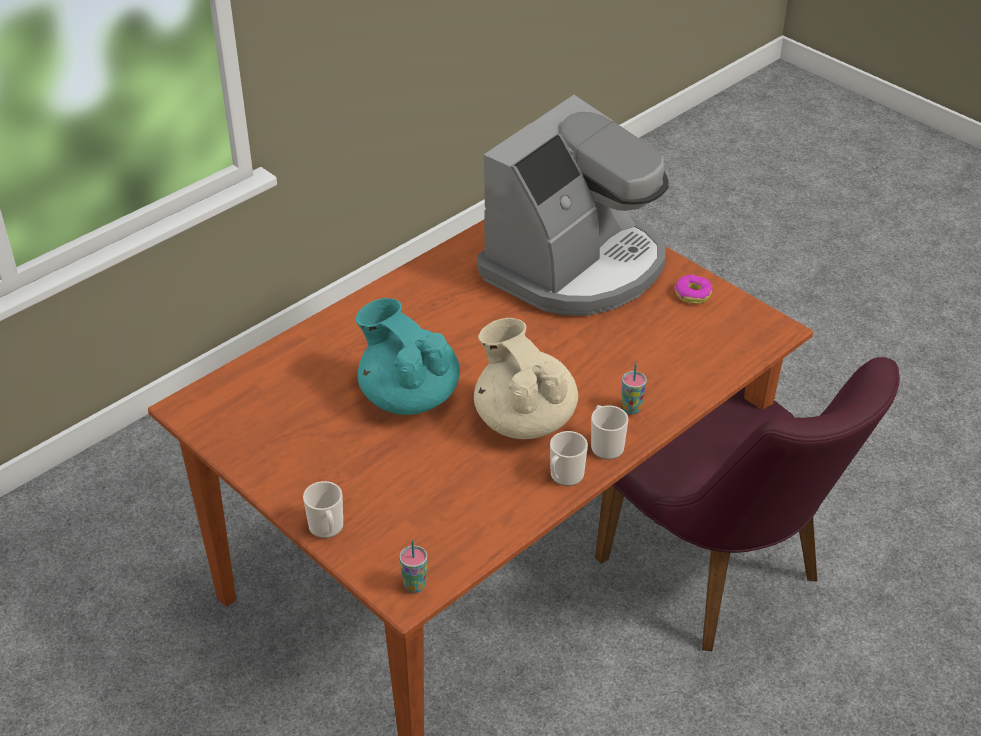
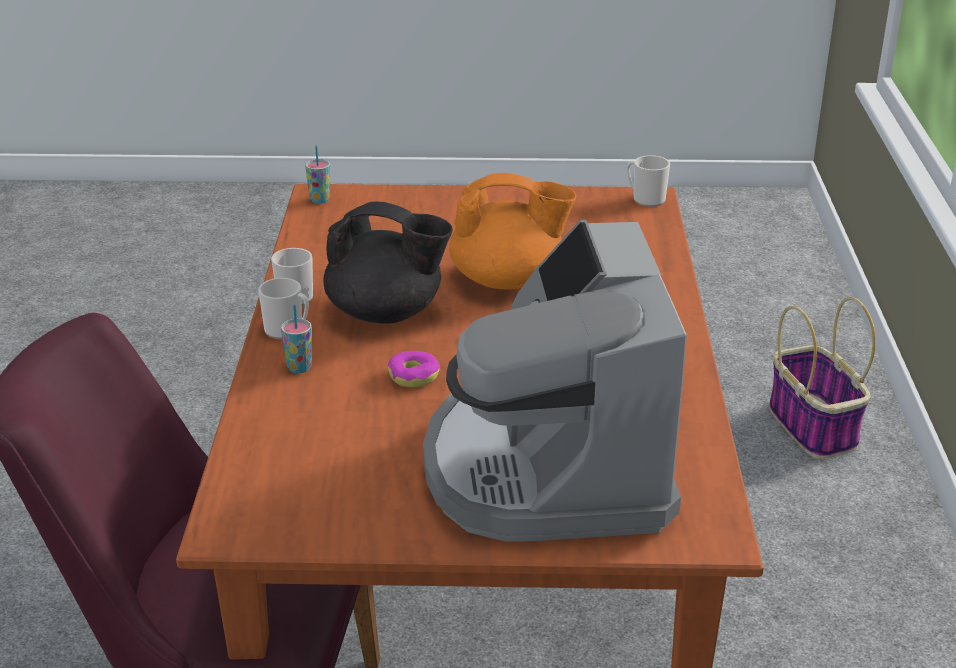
camera: 135 degrees right, 10 degrees down
mug [303,481,343,538] -> mug moved to [627,155,670,207]
turquoise teapot [356,298,460,415] -> orange teapot [449,173,577,290]
beige teapot [474,318,578,439] -> black teapot [323,202,453,323]
donut [674,275,713,304] -> donut moved to [388,351,440,387]
none -> basket [769,297,876,459]

